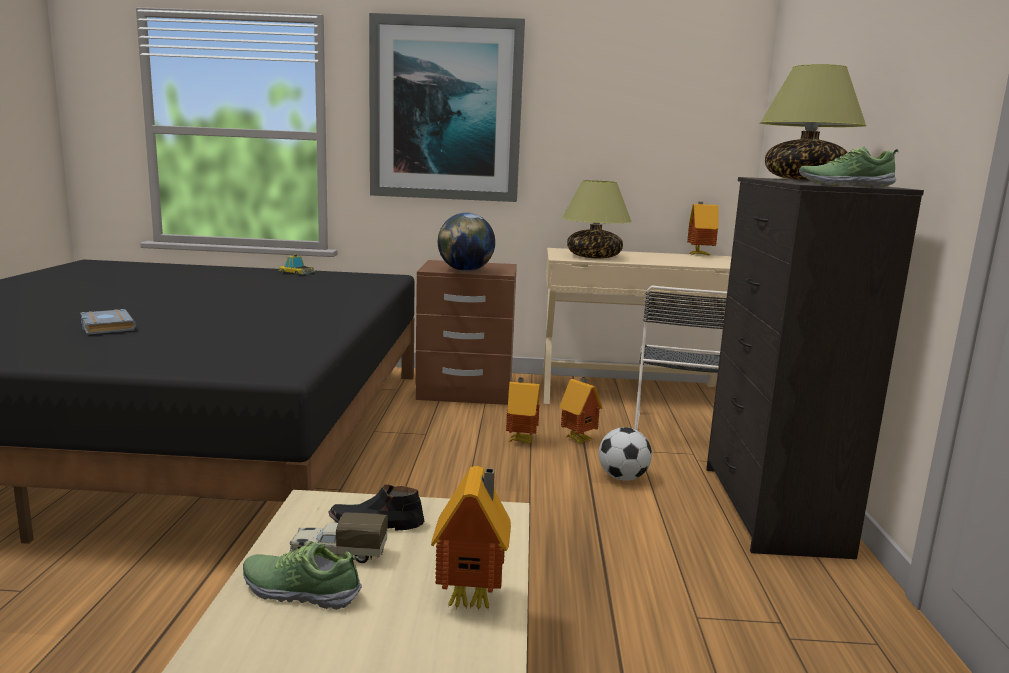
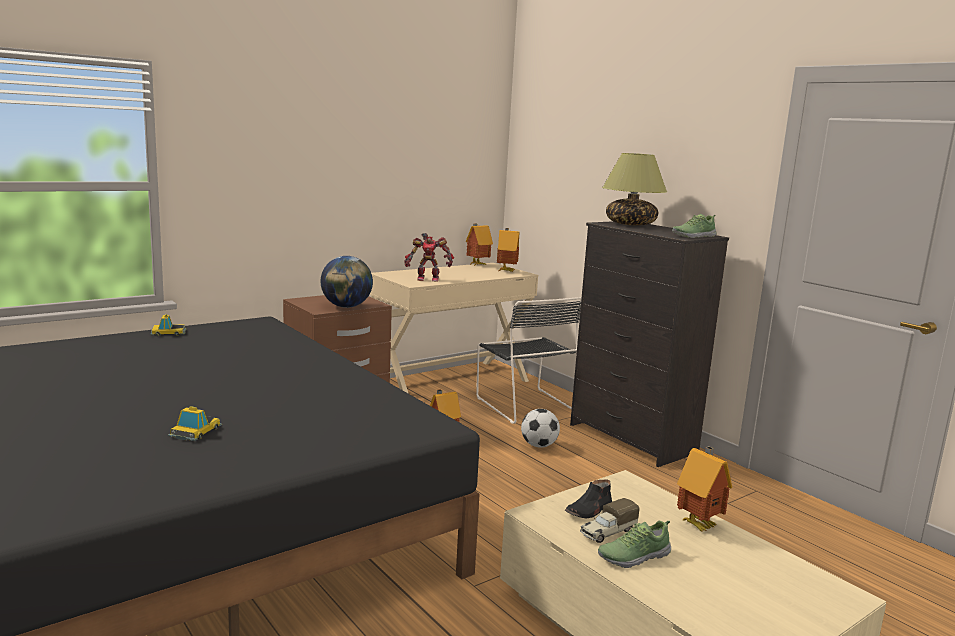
camera: 40 degrees left, 0 degrees up
grey book [80,309,136,335] -> toy car [168,406,222,441]
picture [369,13,525,202] -> none
toy house [559,377,602,444] -> toy house moved to [497,228,520,272]
table lamp [562,180,632,258] -> toy robot [404,233,454,282]

